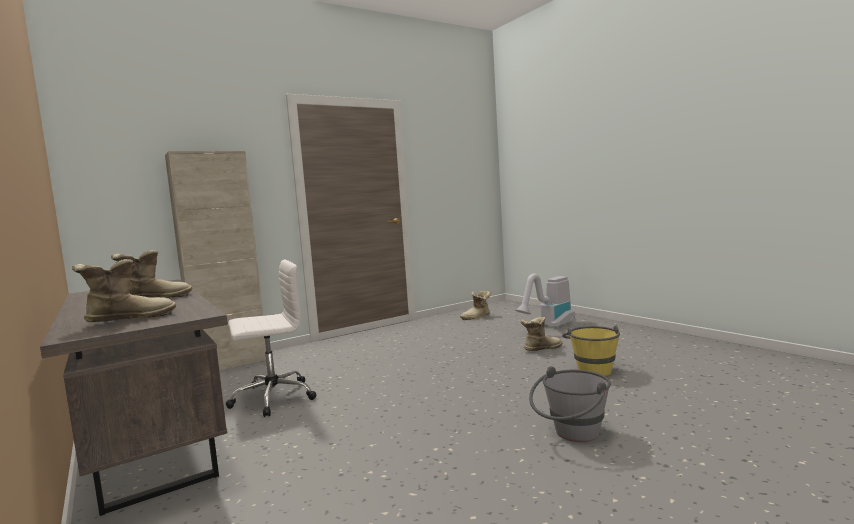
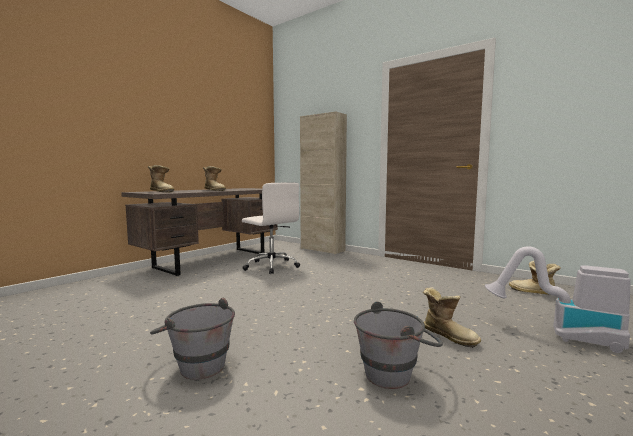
camera: 70 degrees right, 0 degrees up
yellow bucket [562,325,620,376] -> grey bucket [354,302,443,389]

